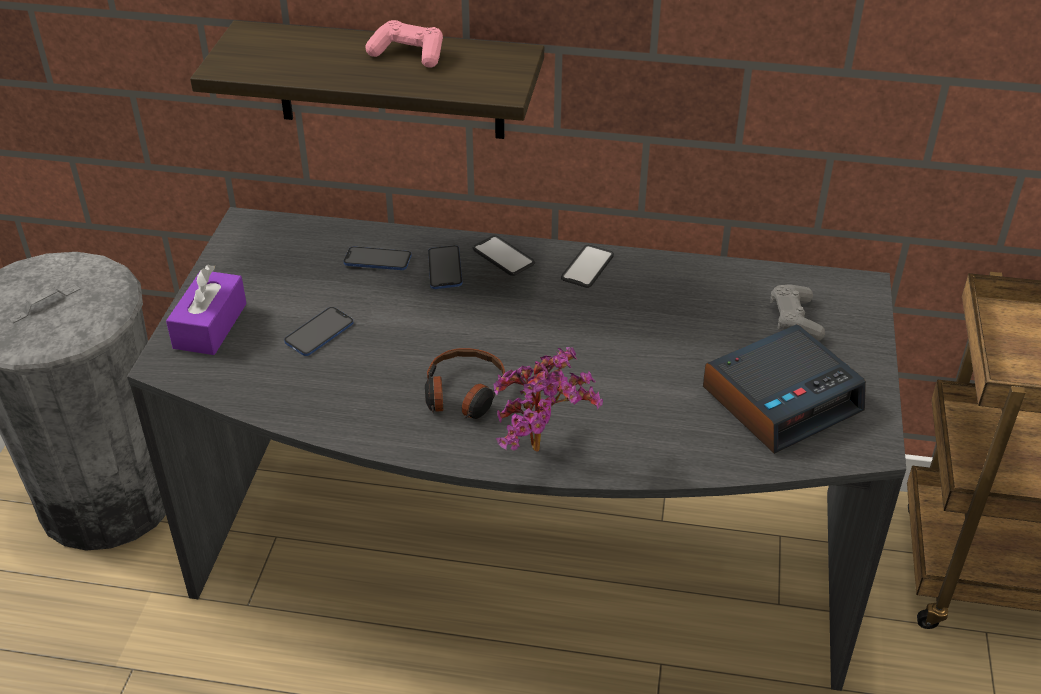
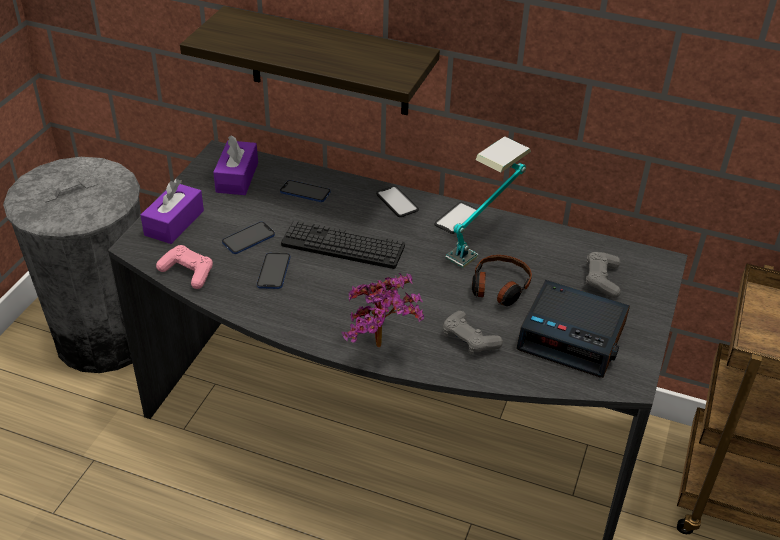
camera: 10 degrees right, 0 degrees up
pink game controller [366,20,443,68] -> pink game controller moved to [156,245,213,289]
headphones [425,348,505,419] -> headphones moved to [472,255,532,306]
phone [428,245,463,289] -> phone moved to [257,253,291,289]
alarm clock [703,324,866,454] -> alarm clock turned 45 degrees clockwise [516,280,630,378]
none -> purple tissue box [213,135,258,195]
none -> keyboard [281,220,405,269]
none -> grey game controller [443,311,503,355]
none -> table lamp [445,136,531,268]

